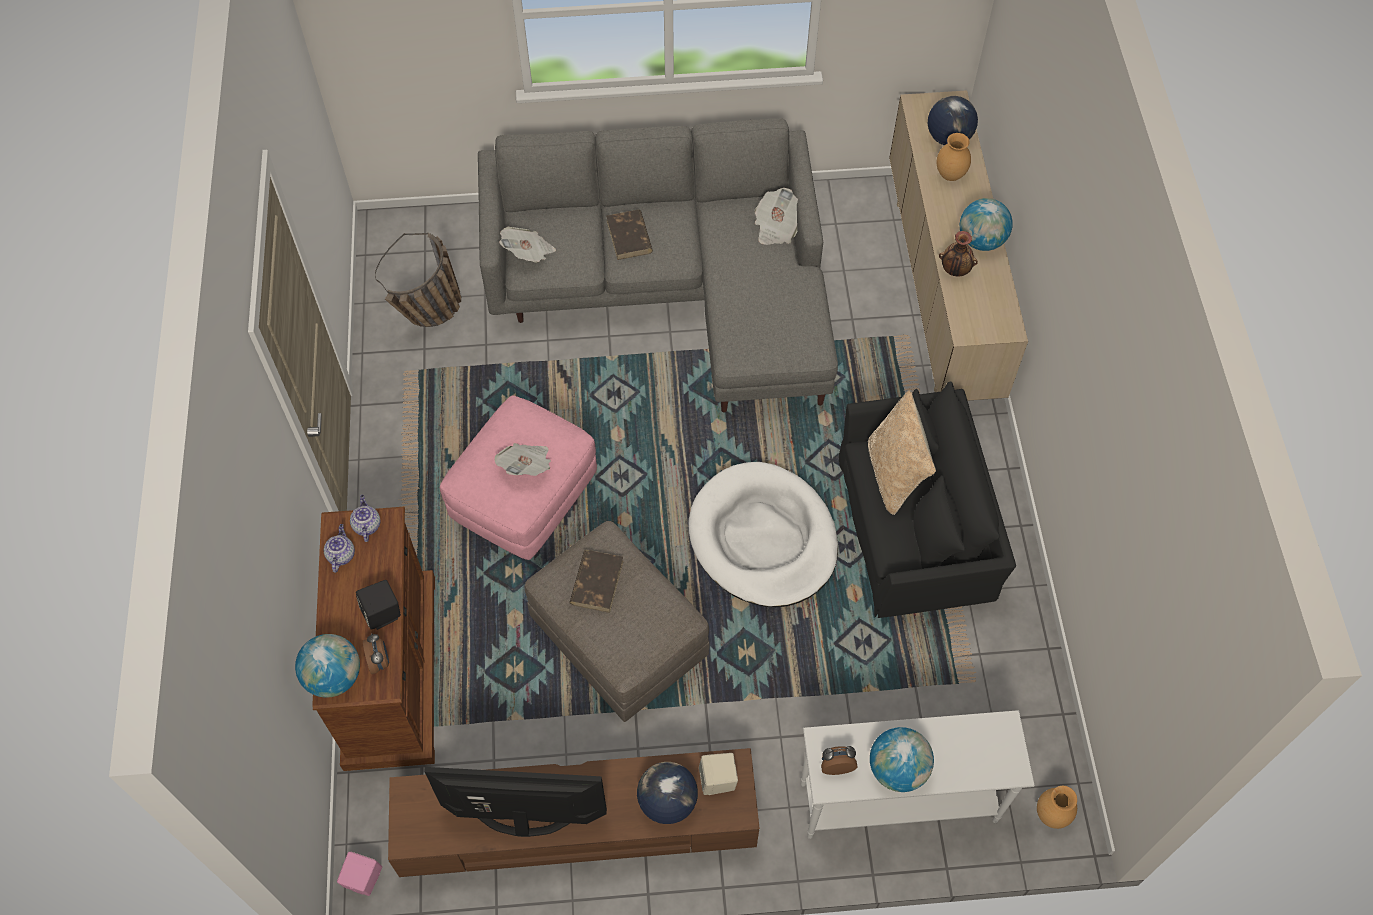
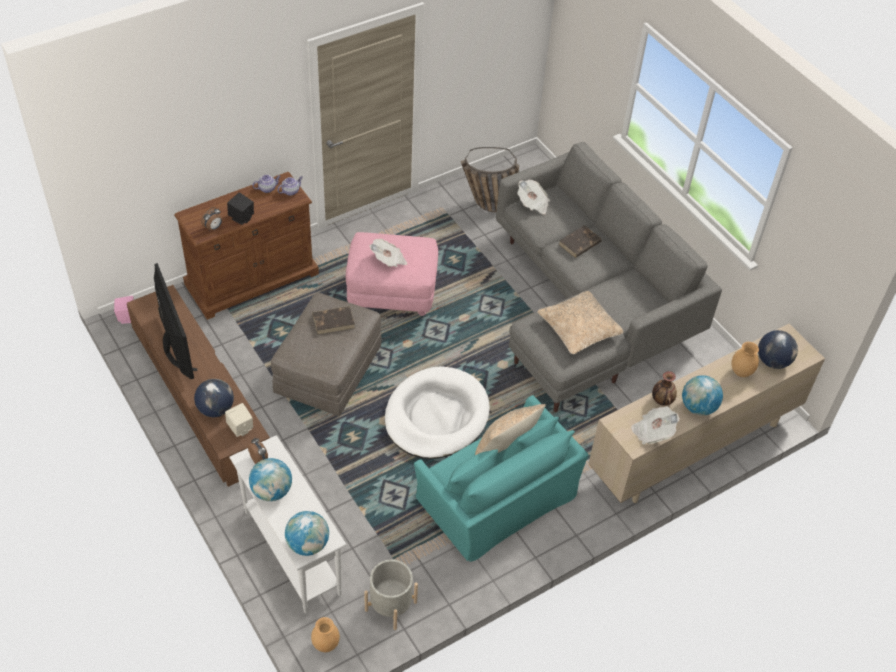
camera: 60 degrees right, 10 degrees down
globe [295,634,360,697] -> globe moved to [285,511,329,556]
newspaper [755,188,798,245] -> newspaper moved to [631,407,680,445]
black armchair [839,381,1016,618] -> turquoise armchair [414,395,589,562]
none -> grey planter [364,560,418,630]
none -> beige pillow [537,291,623,354]

